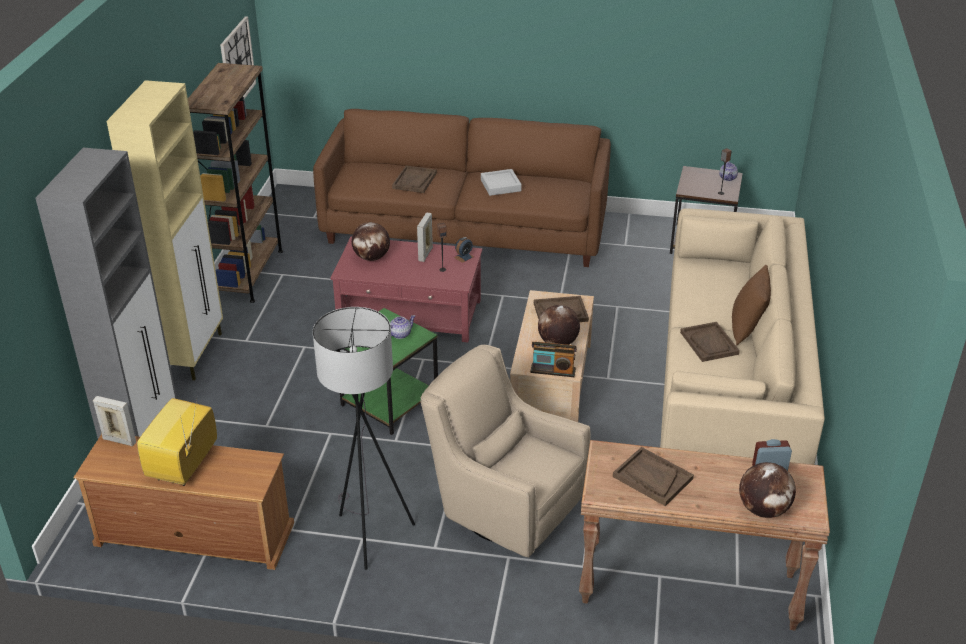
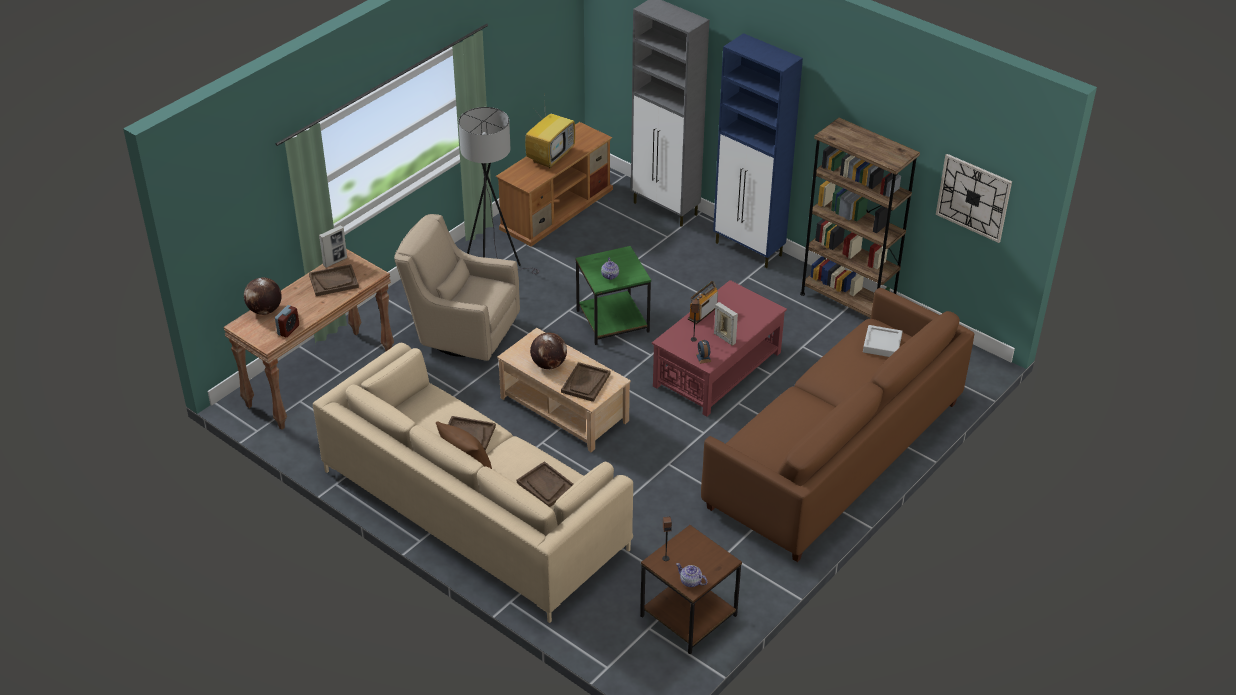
camera: 120 degrees right, 5 degrees up
picture frame [93,396,136,446] -> picture frame moved to [319,225,347,268]
beige cabinet [107,80,223,381] -> blue cabinet [713,33,803,268]
television [137,398,217,486] -> television turned 75 degrees clockwise [525,109,575,168]
globe [352,222,390,261] -> none
brown tray [392,166,437,193] -> brown tray moved to [517,461,574,507]
beige armchair [420,345,591,558] -> beige armchair turned 135 degrees counterclockwise [394,214,520,361]
grey tray [481,169,522,196] -> grey tray moved to [863,325,903,357]
radio [530,342,577,377] -> radio moved to [688,281,718,324]

